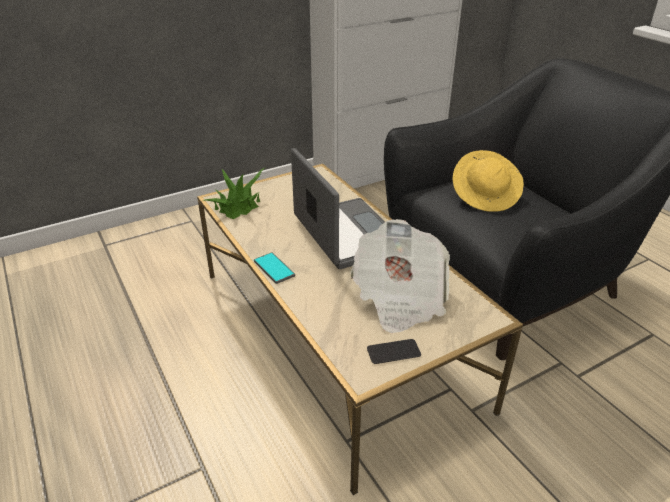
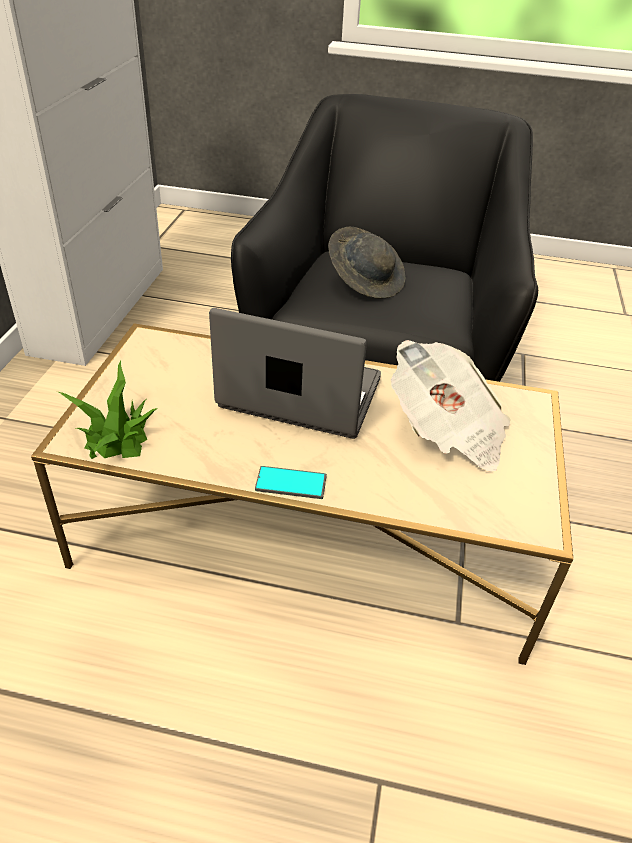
camera: 50 degrees left, 5 degrees up
phone [367,339,421,364] -> none
yellow hat [452,150,524,212] -> grey hat [328,226,405,299]

